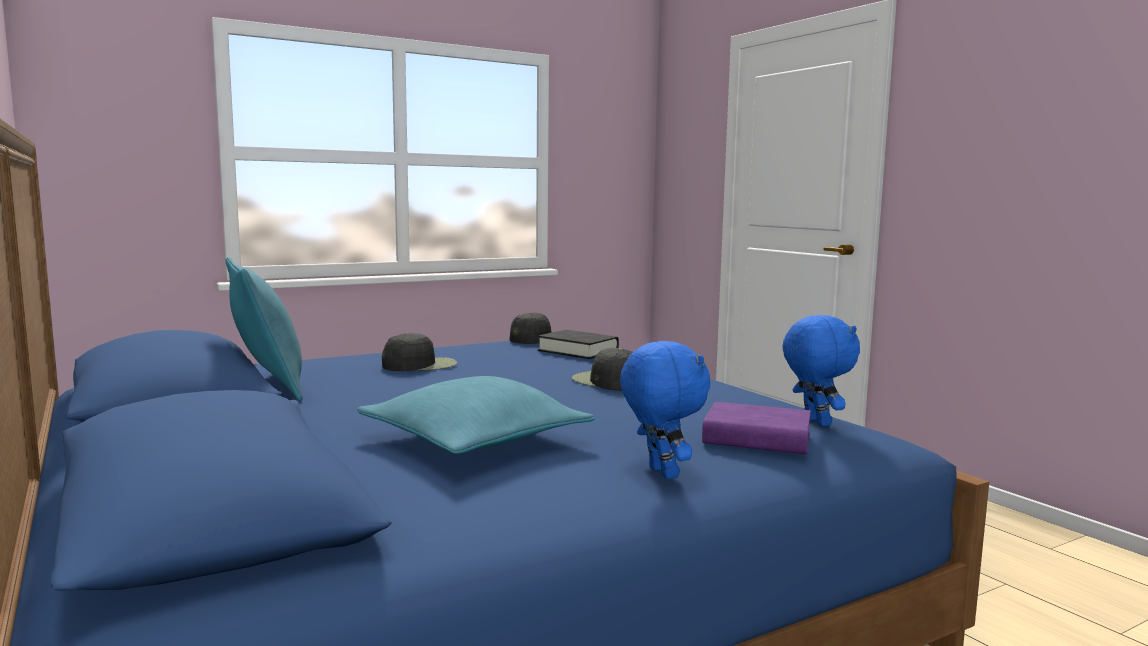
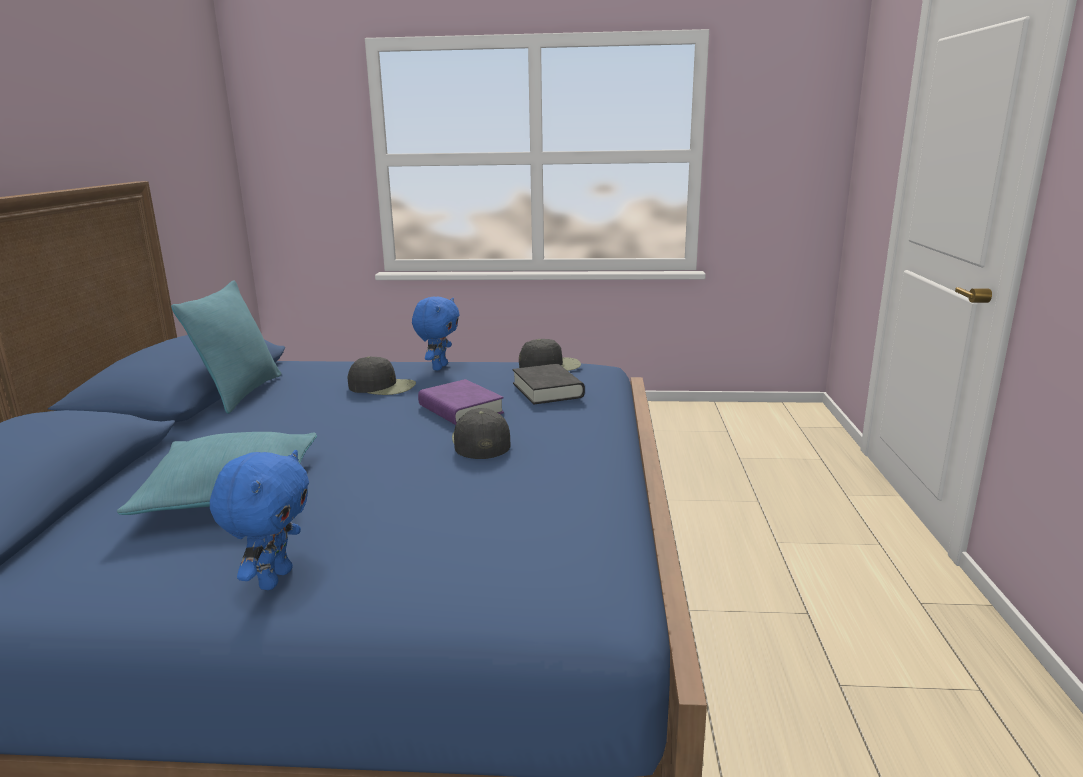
camera: 35 degrees right, 10 degrees up
purple book [702,402,811,454] -> purple book moved to [418,379,504,425]
blue plush toy [782,315,860,427] -> blue plush toy moved to [412,296,460,370]

